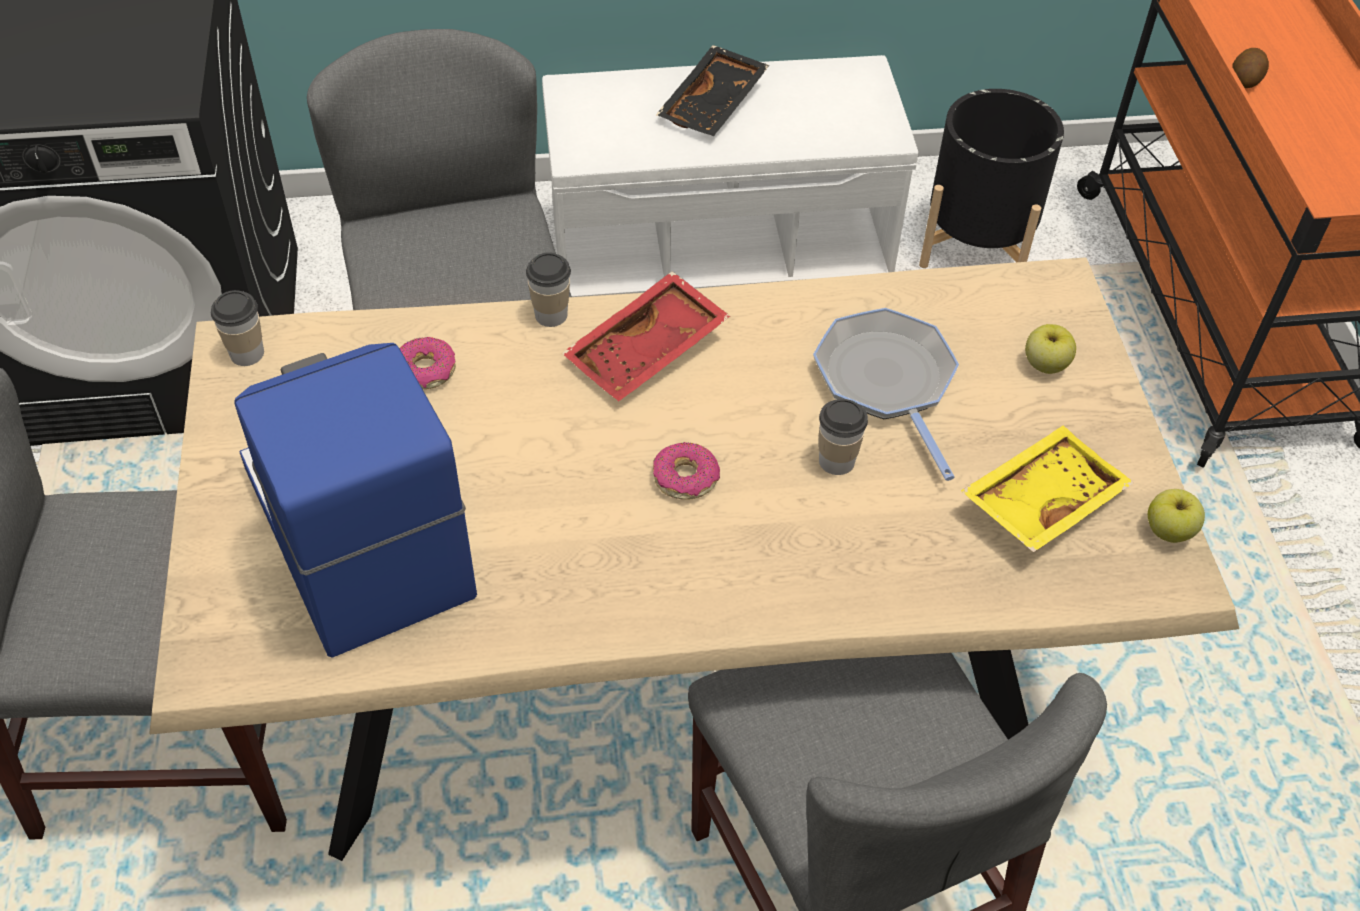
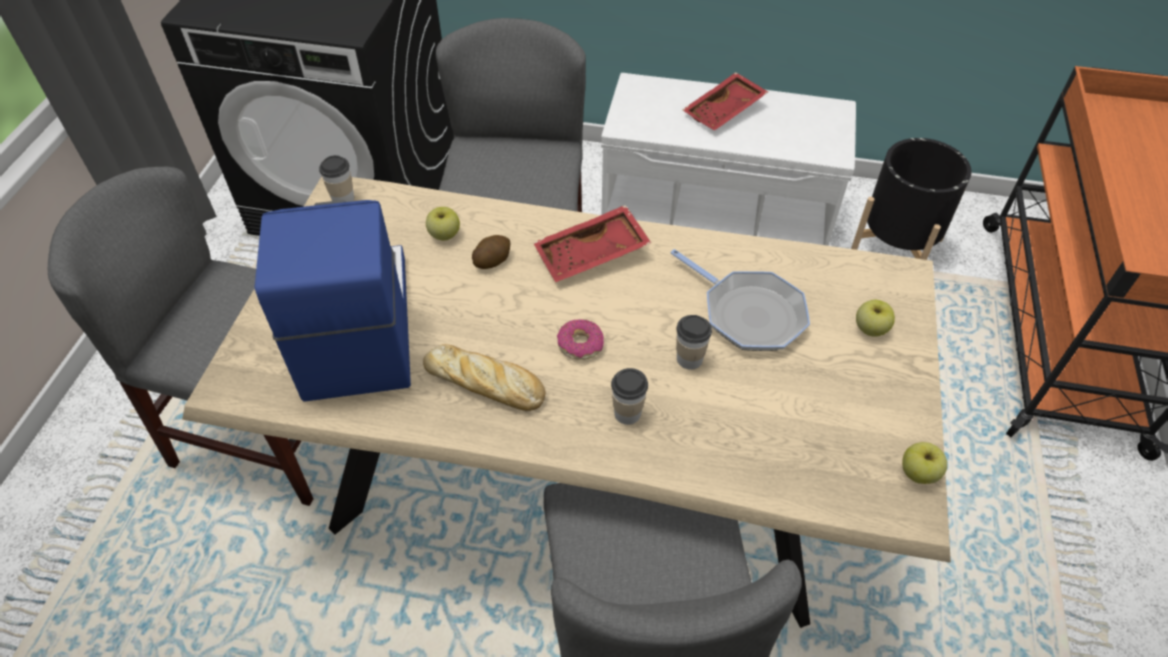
camera: 20 degrees right, 0 degrees up
donut [400,337,456,390] -> apple [426,207,460,241]
cup [526,252,571,327] -> cup moved to [611,368,648,425]
black tray [656,45,769,136] -> red tray [683,72,768,131]
frying pan [813,308,959,481] -> frying pan turned 135 degrees clockwise [671,249,810,351]
yellow tray [961,426,1134,552] -> none
potato [1232,48,1269,88] -> potato moved to [472,235,510,269]
none -> bread [423,344,546,411]

